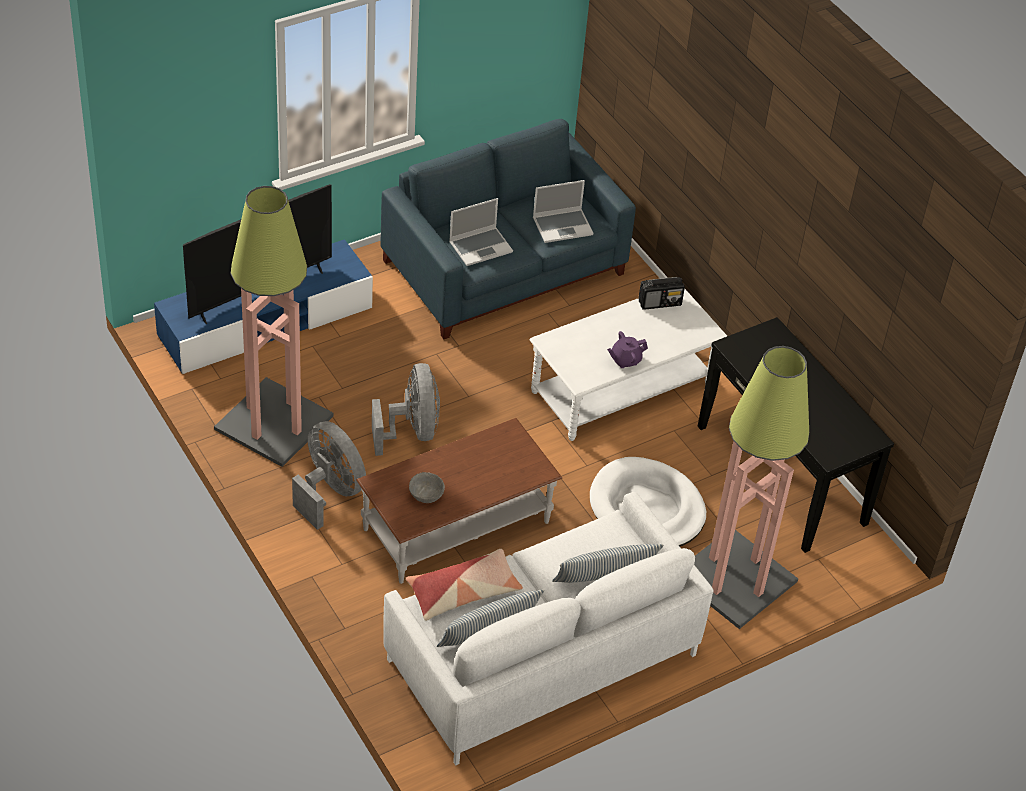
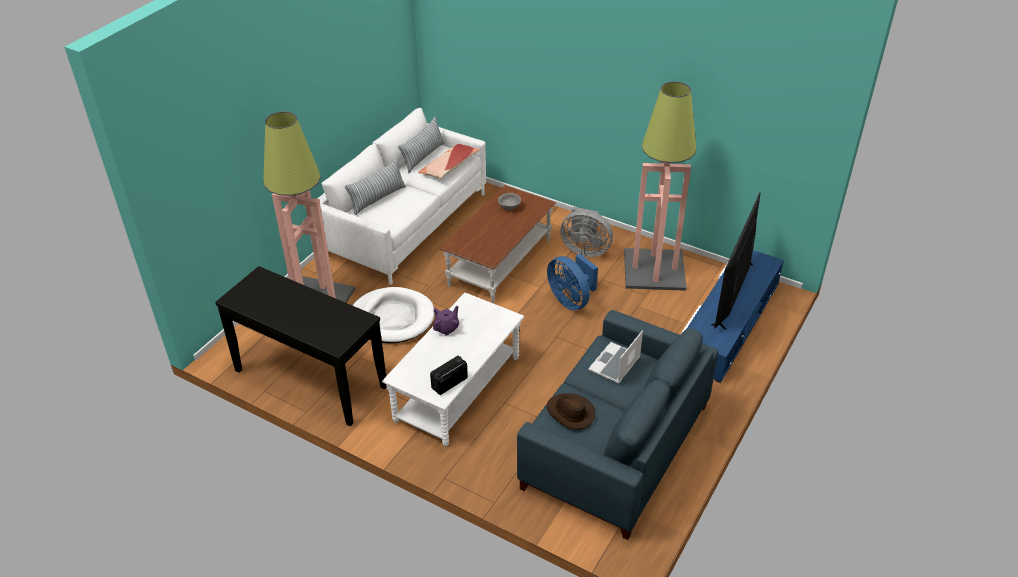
camera: 155 degrees right, 5 degrees down
grey fan [372,363,440,456] -> blue fan [547,254,598,310]
laptop [533,180,593,243] -> brown hat [546,393,595,430]

